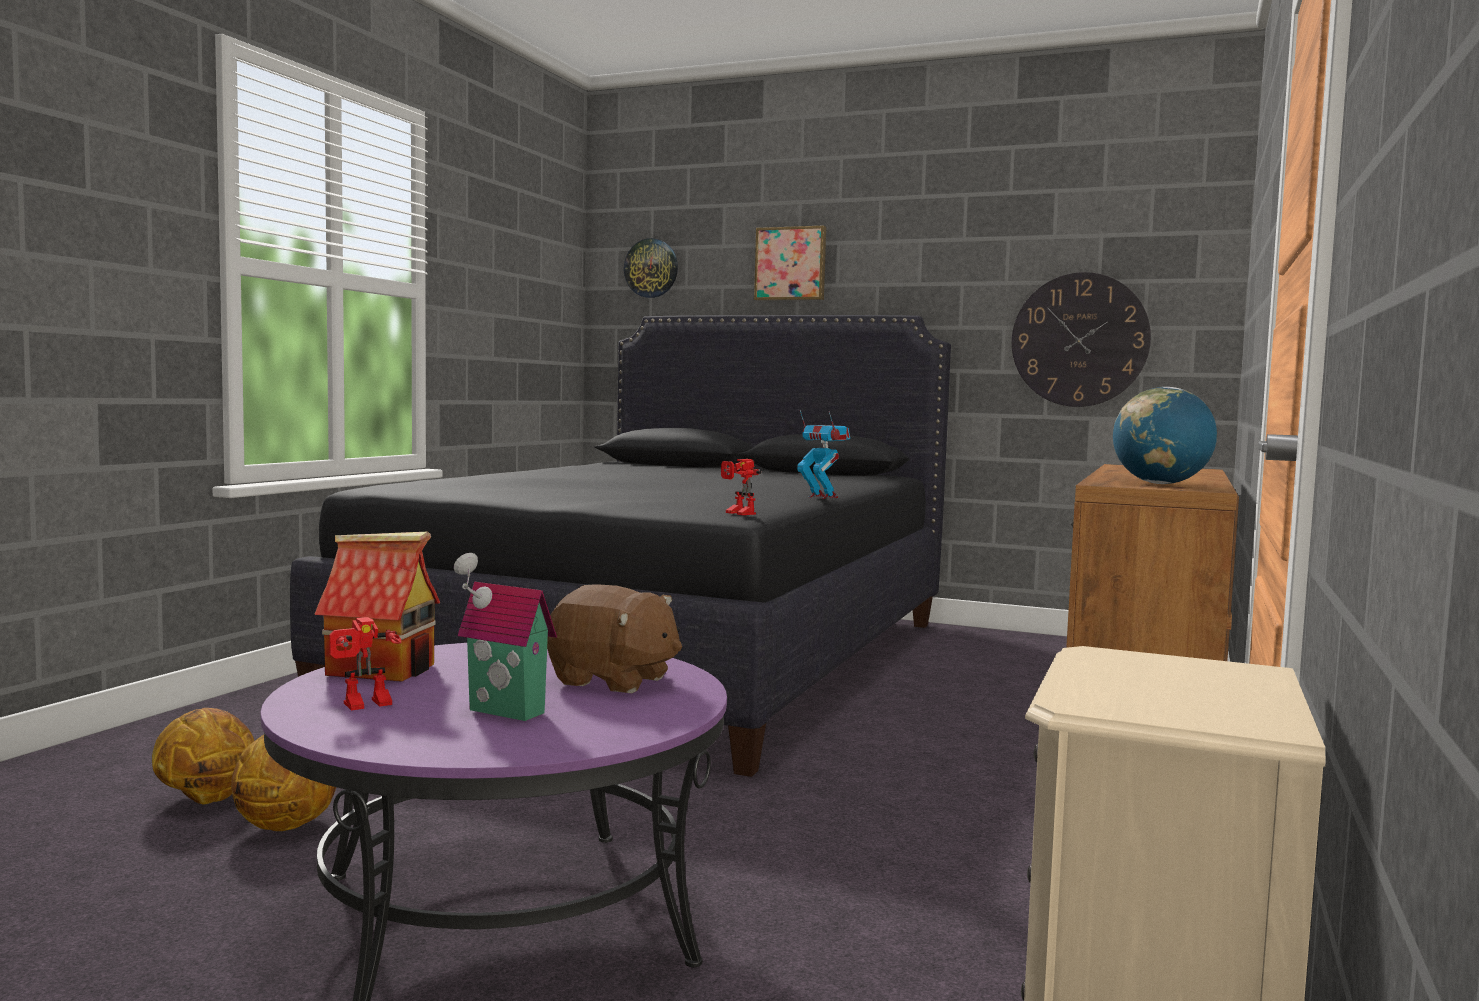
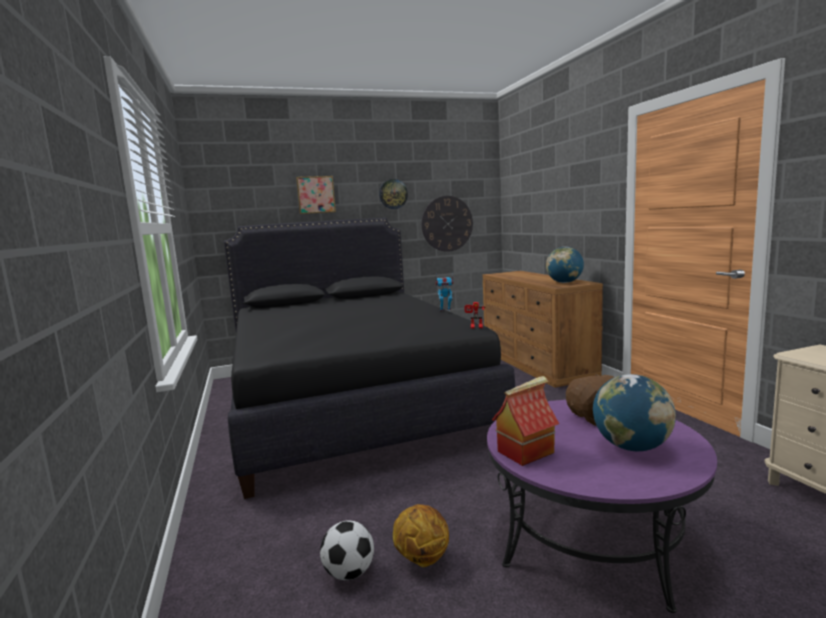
camera: 40 degrees left, 5 degrees up
basketball [152,708,255,805] -> football [320,520,374,580]
toy robot [329,617,401,710] -> none
toy house [454,553,557,721] -> globe [593,374,676,451]
wall clock [624,238,678,298] -> wall clock moved to [379,179,408,209]

